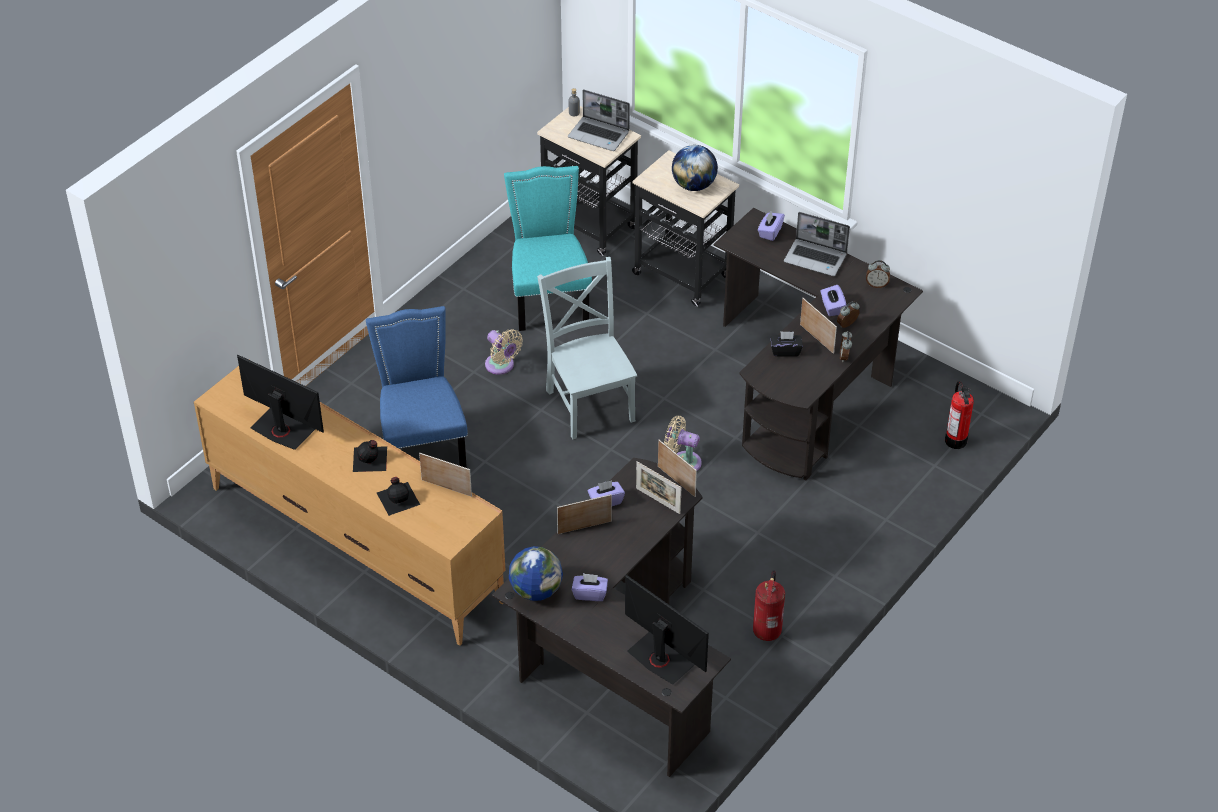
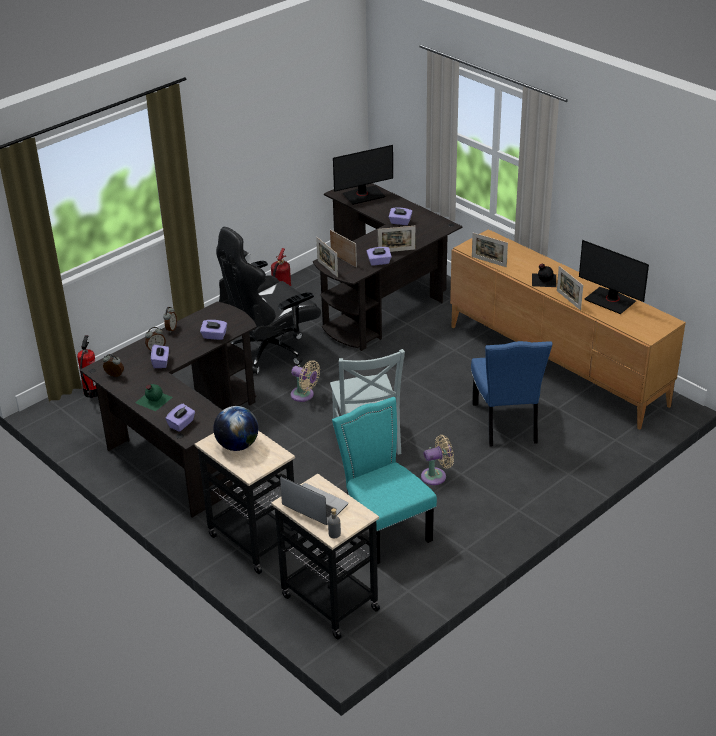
camera: 170 degrees left, 10 degrees down
black bottle [377,477,420,516] -> none
beige fan [485,329,523,375] -> beige fan turned 105 degrees clockwise [421,435,454,485]
turquoise chair [504,166,592,331] -> turquoise chair turned 150 degrees clockwise [332,397,437,564]
globe [509,546,563,601] -> none
monitor [625,575,709,685] -> monitor turned 75 degrees counterclockwise [333,145,393,205]
black tissue box [771,331,803,357] -> purple tissue box [200,320,227,340]
laptop [784,212,850,276] -> green bottle [135,384,173,411]
picture frame [800,298,837,354] -> picture frame moved to [557,266,583,310]
none -> black office chair [216,227,321,374]

